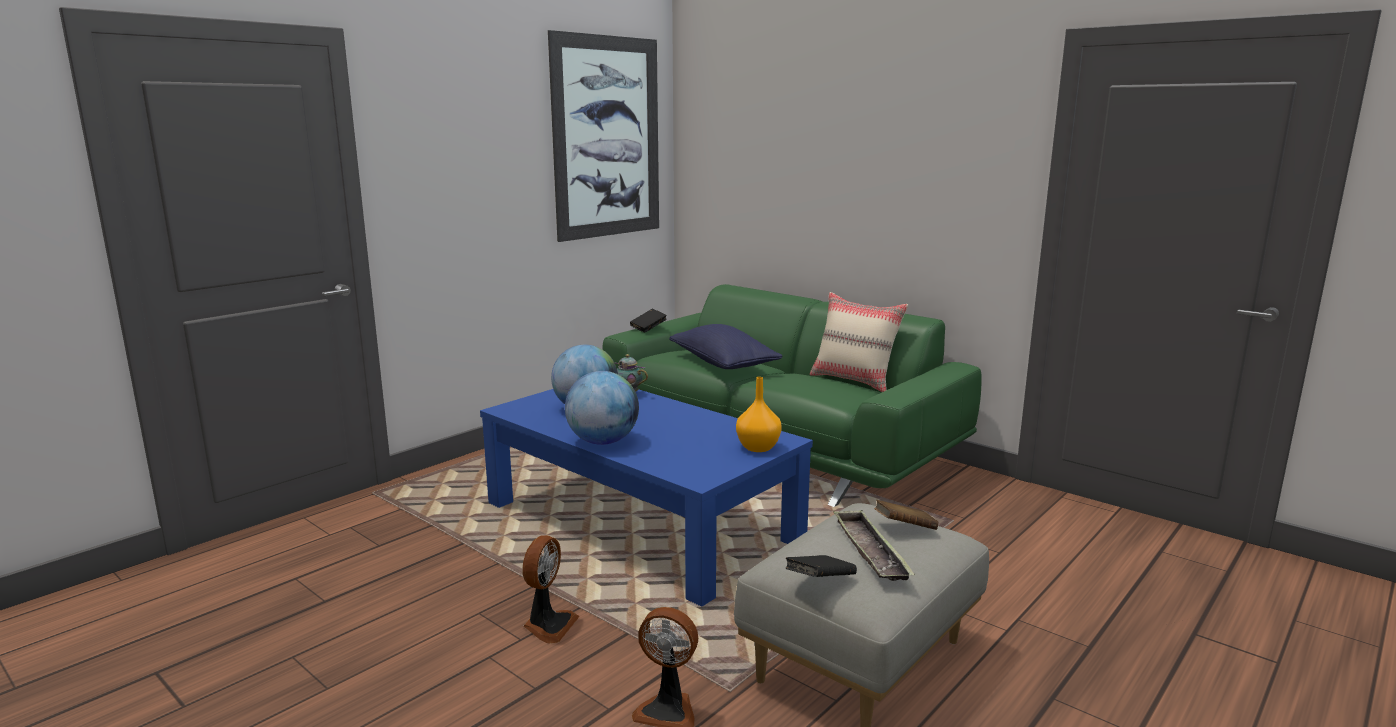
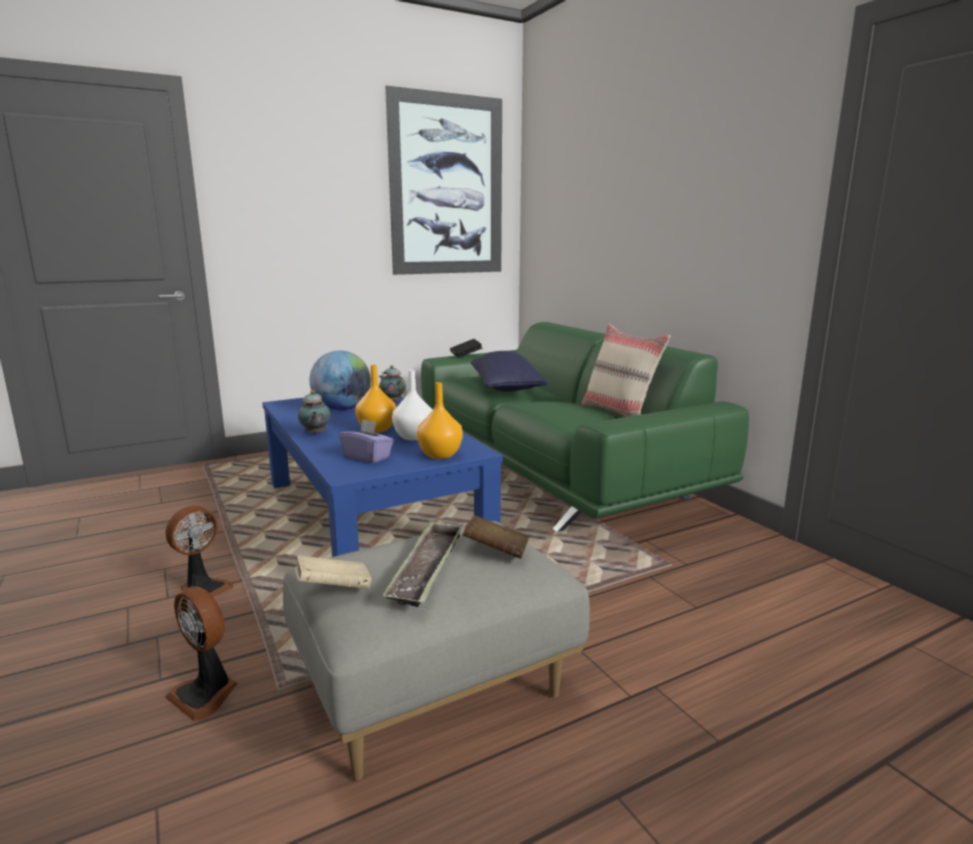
camera: 20 degrees right, 0 degrees up
globe [565,371,639,445] -> teapot [298,390,331,435]
black book [786,555,857,577] -> beige book [295,555,371,589]
none -> purple tissue box [339,419,394,463]
none -> orange vase [355,365,396,433]
none -> white vase [392,370,433,440]

